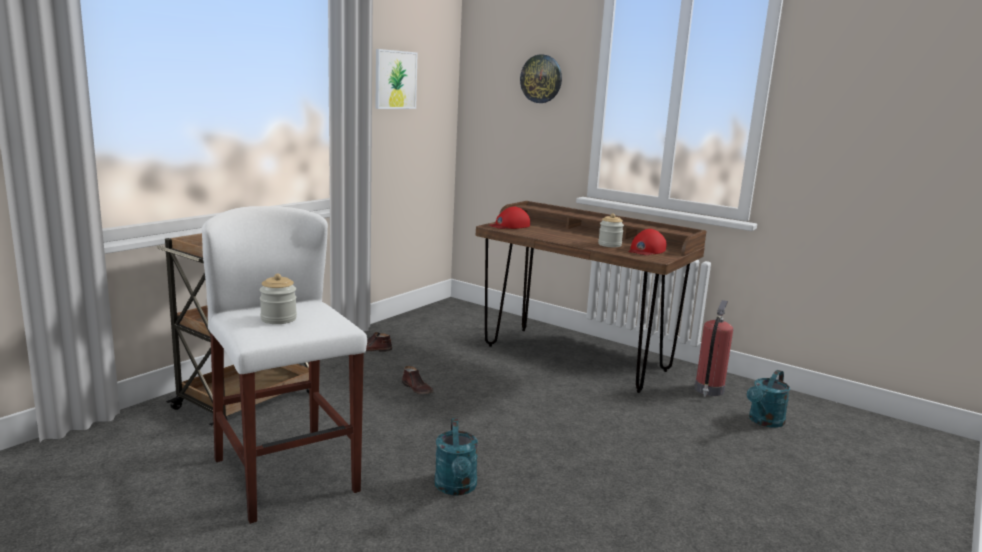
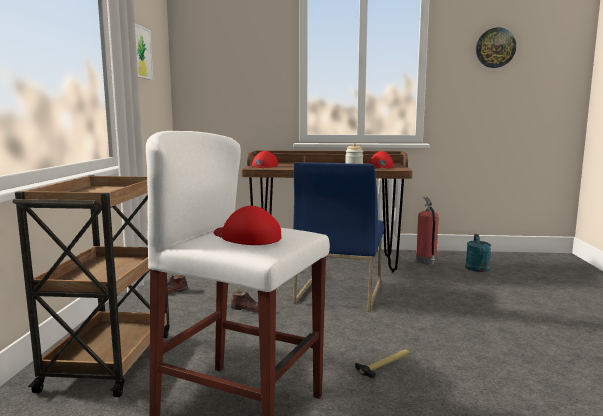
camera: 30 degrees left, 5 degrees down
jar [260,273,297,324] -> red cap [214,206,281,245]
turquoise watering can [435,418,478,496] -> hammer [355,349,409,378]
wall clock [520,54,562,103] -> wall clock moved to [476,28,516,68]
none -> blue chair [293,162,384,312]

